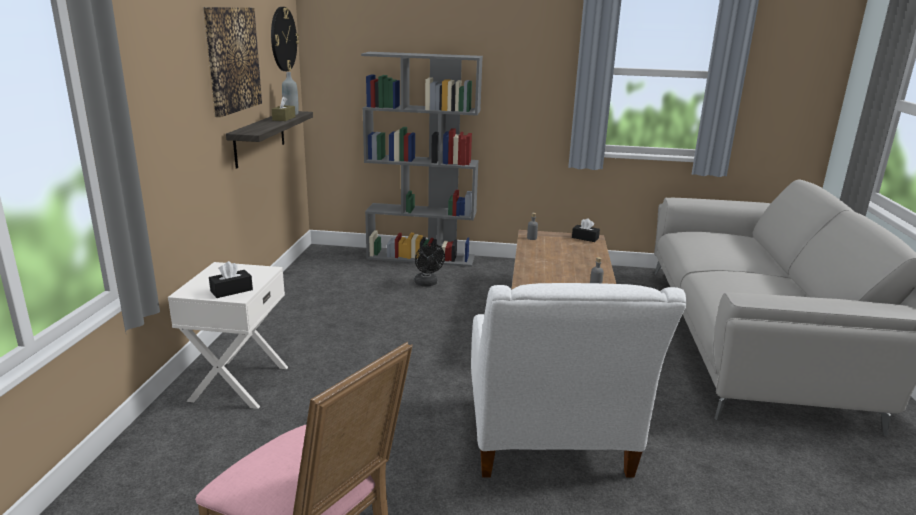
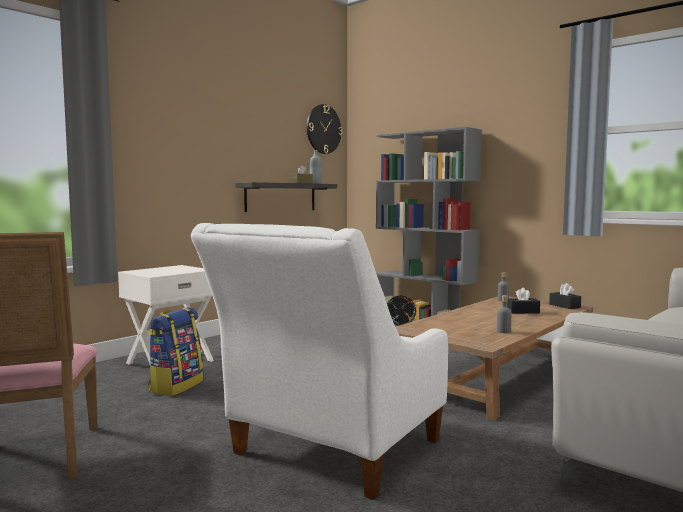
camera: 35 degrees right, 15 degrees down
picture [202,7,262,117] -> none
black tissue box [209,261,253,298] -> black tissue box moved to [507,288,540,314]
none -> backpack [148,307,204,396]

